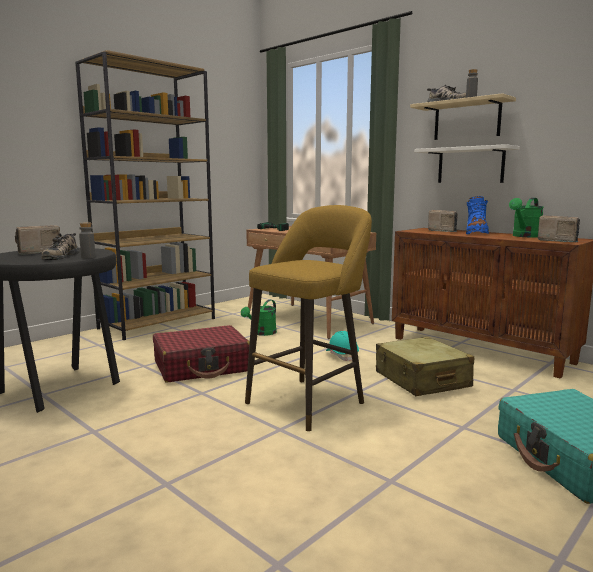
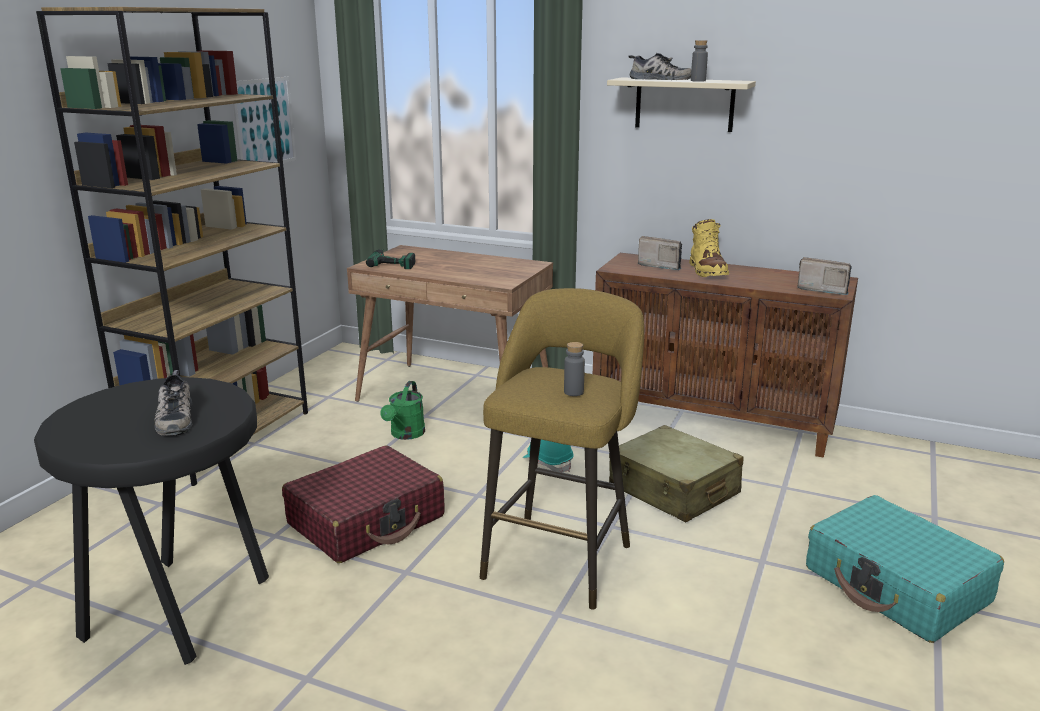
camera: 20 degrees left, 10 degrees up
radio [15,225,60,255] -> none
grey bottle [79,222,95,258] -> grey bottle moved to [564,342,585,396]
white shelf [414,144,520,183] -> none
blue boot [466,196,489,235] -> yellow boot [689,219,729,277]
green watering can [509,198,544,237] -> none
none -> picture [233,77,296,163]

